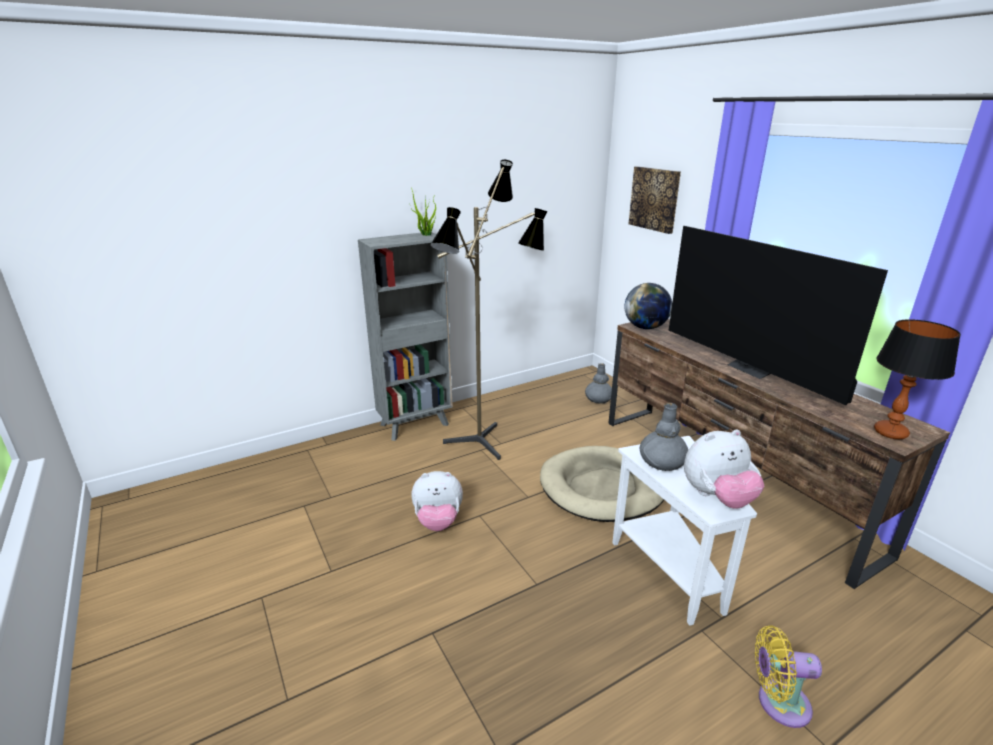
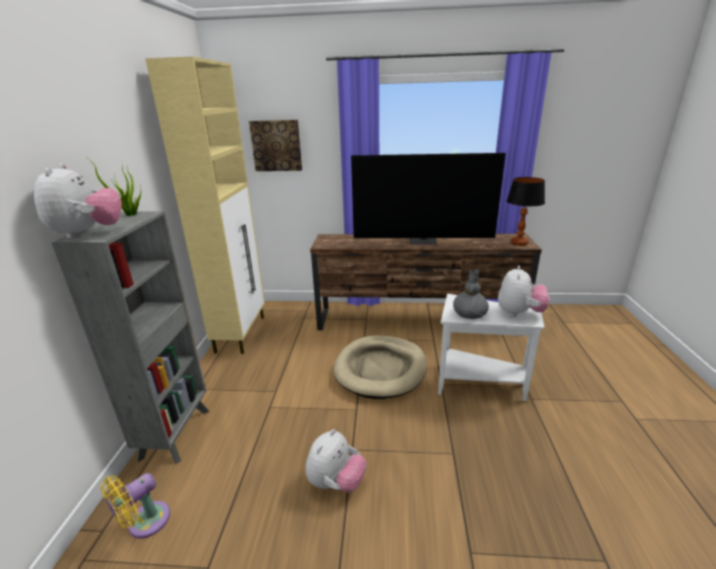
camera: 55 degrees left, 0 degrees up
floor lamp [430,160,548,460] -> none
grey vase [585,363,612,404] -> none
globe [624,283,672,329] -> none
yellow fan [755,625,822,728] -> yellow fan moved to [100,473,170,539]
none -> plush toy [34,164,122,239]
none -> beige cabinet [145,57,265,354]

